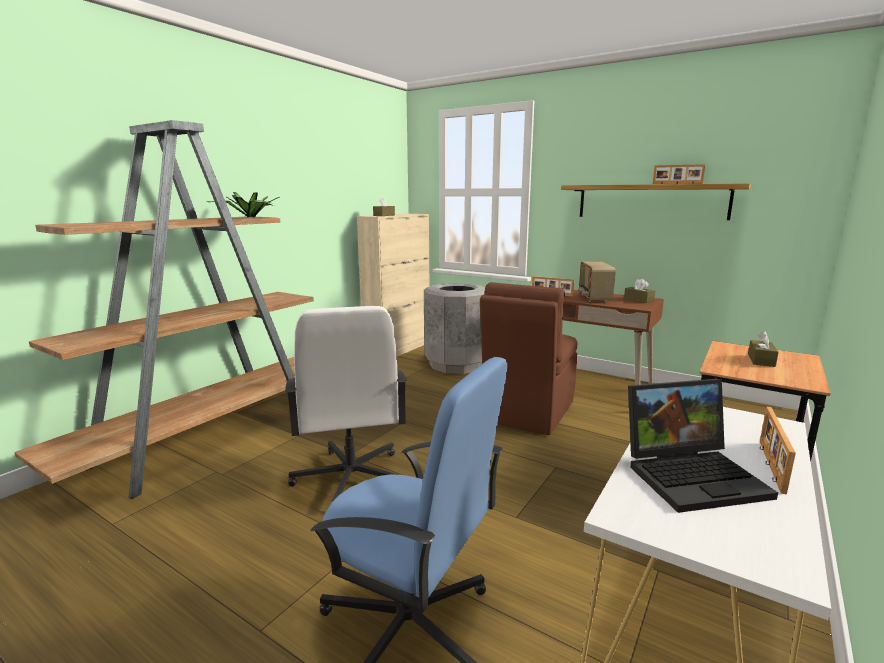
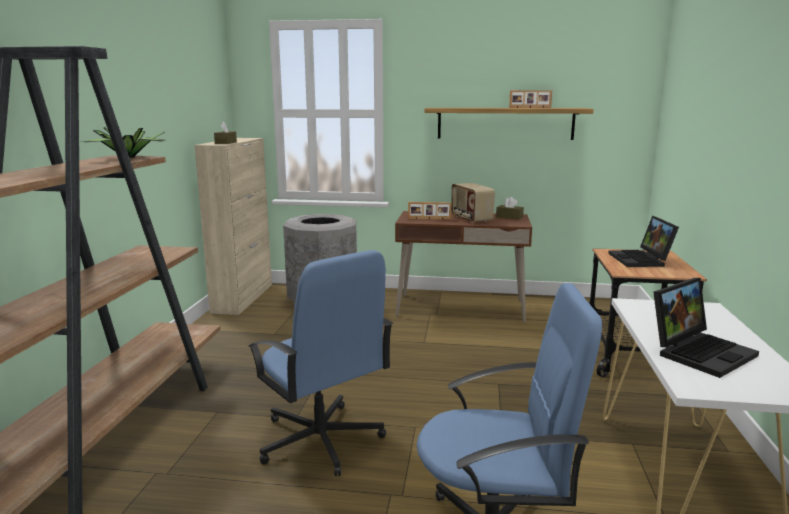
camera: 25 degrees left, 0 degrees up
white office chair [285,306,407,502] -> blue office chair [248,250,393,476]
brown chair [480,282,578,435] -> none
brown tissue box [748,331,779,367] -> laptop [608,216,679,267]
picture frame [760,406,796,495] -> none

